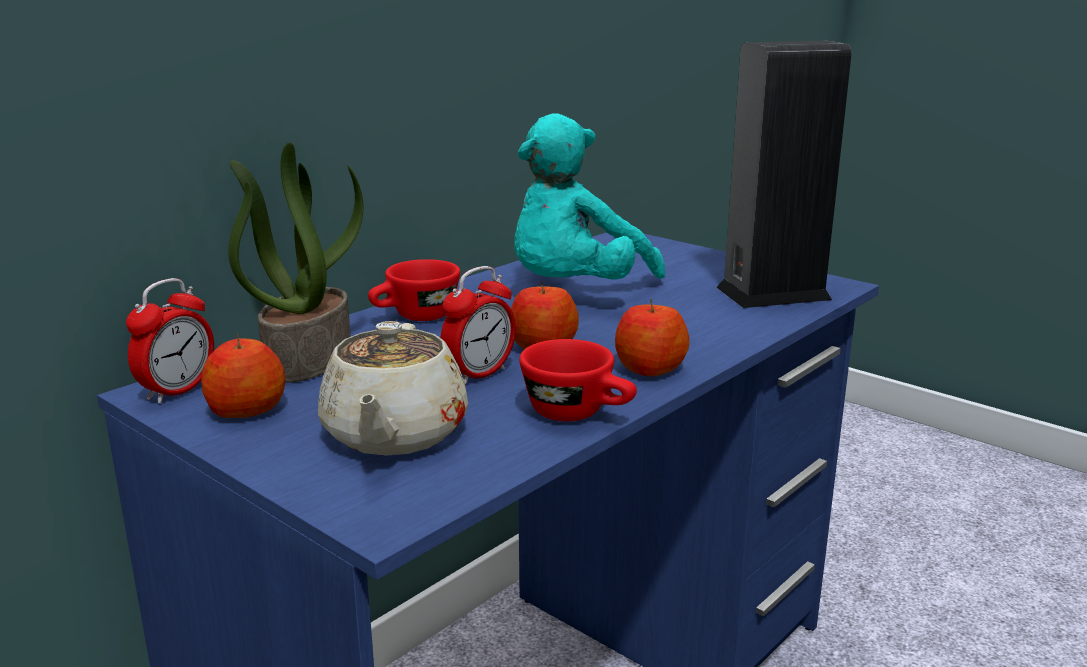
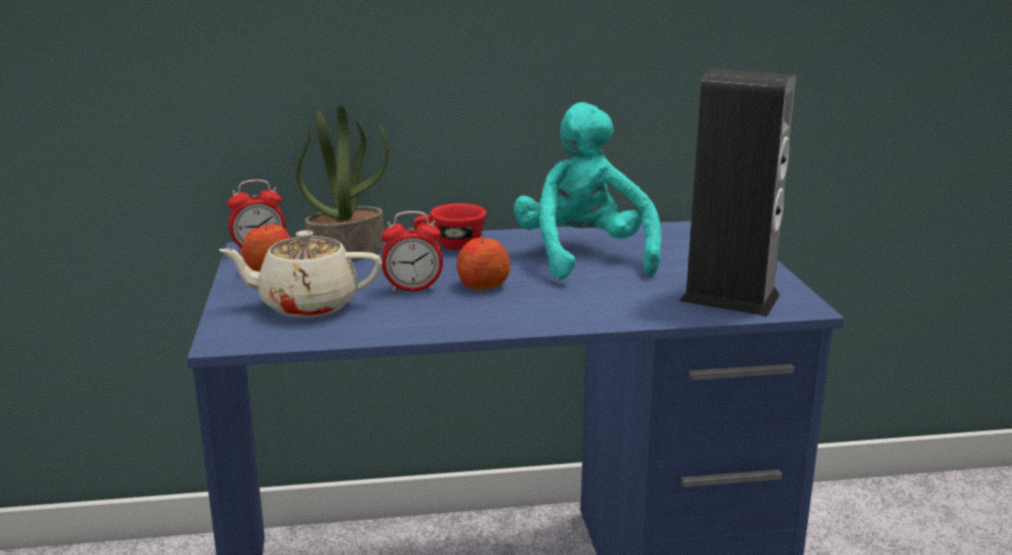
camera: 40 degrees right, 0 degrees up
beige teapot [318,321,468,456] -> beige teapot turned 45 degrees clockwise [219,230,382,318]
turquoise plush toy [514,114,666,280] -> turquoise plush toy turned 90 degrees clockwise [514,102,661,280]
red cup [519,339,637,421] -> none
apple [615,299,690,376] -> none

